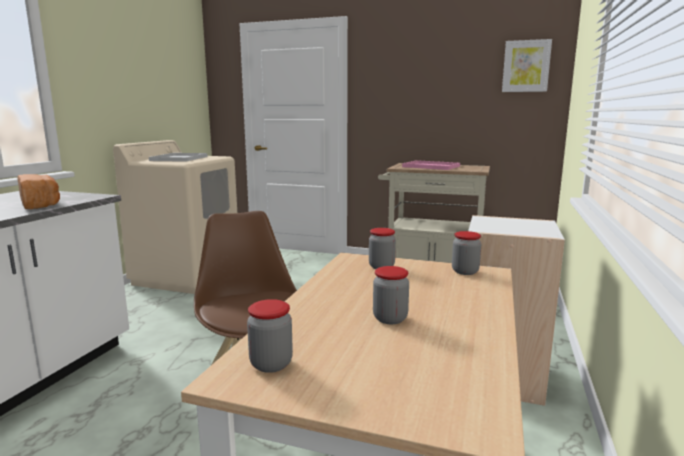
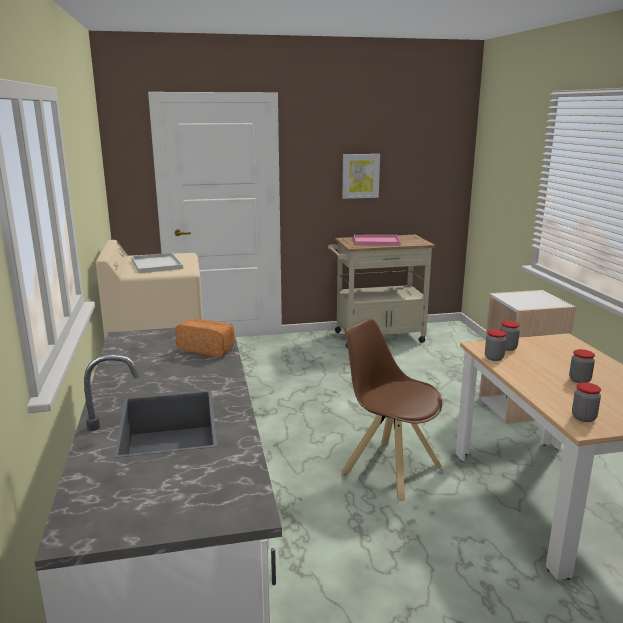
camera: 30 degrees left, 5 degrees up
jar [452,231,481,275] -> jar moved to [485,330,506,361]
picture [502,39,552,92] -> picture moved to [342,154,380,199]

